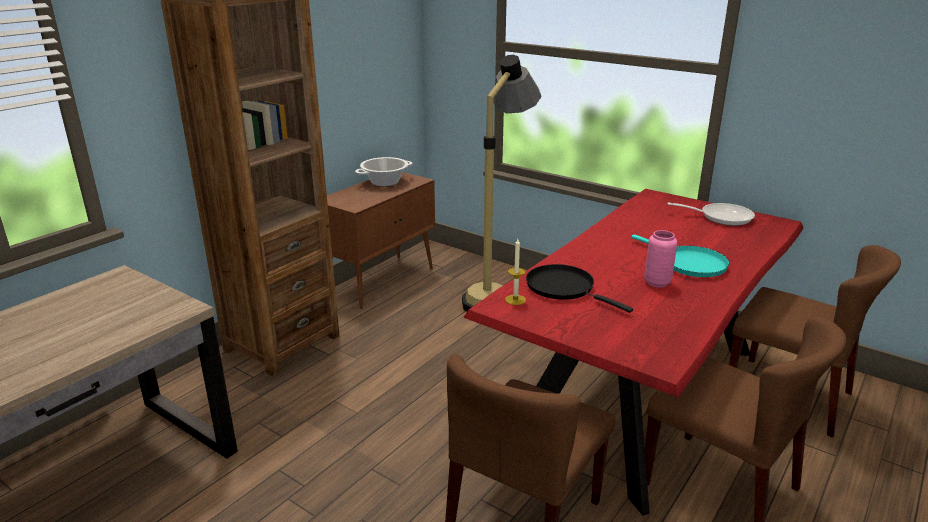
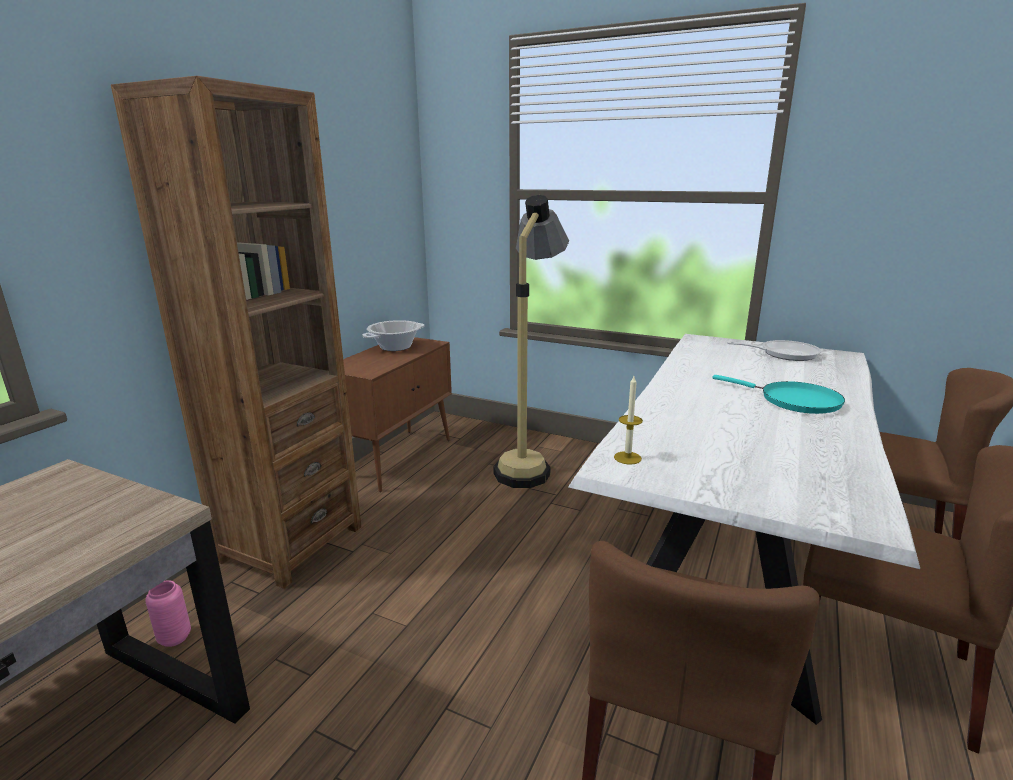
camera: 10 degrees left, 5 degrees down
red dining table [464,189,804,516] -> white dining table [568,334,920,725]
black frying pan [526,264,633,313] -> none
pink vase [644,230,677,288] -> pink vase moved to [145,580,191,647]

